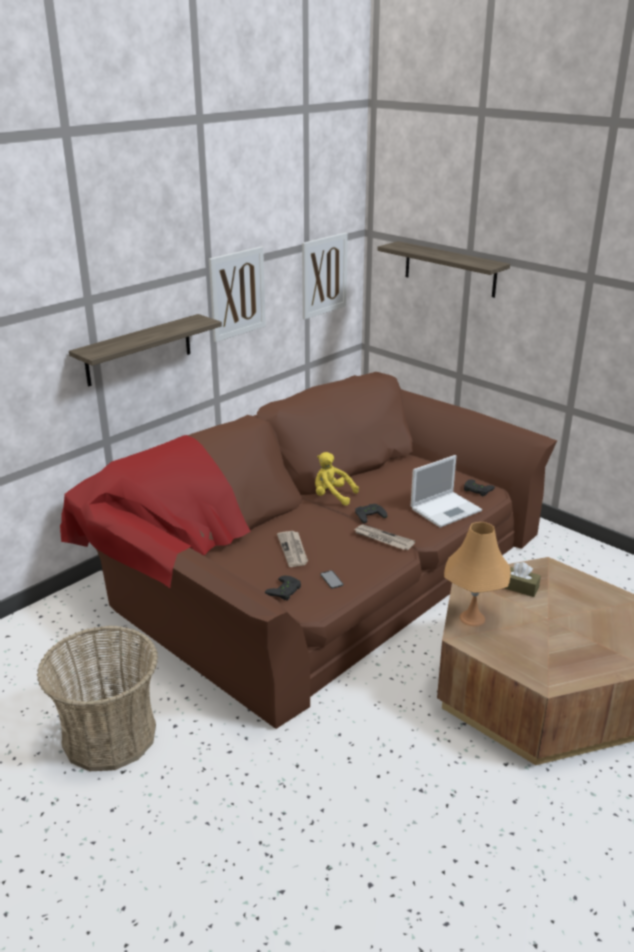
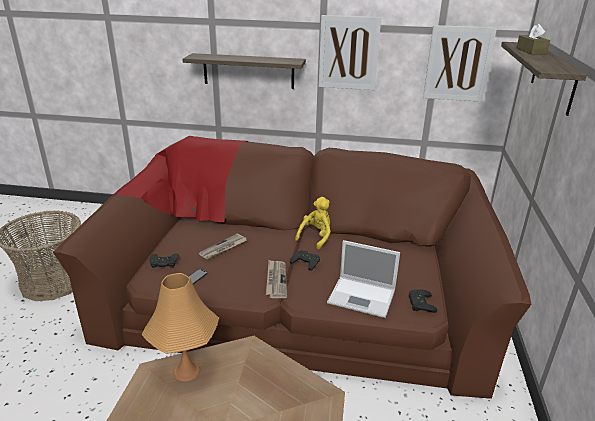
camera: 55 degrees right, 0 degrees up
yellow plush toy [315,452,359,506] -> yellow plush toy turned 45 degrees clockwise [295,197,331,250]
brown tissue box [504,562,541,597] -> brown tissue box moved to [516,24,550,54]

